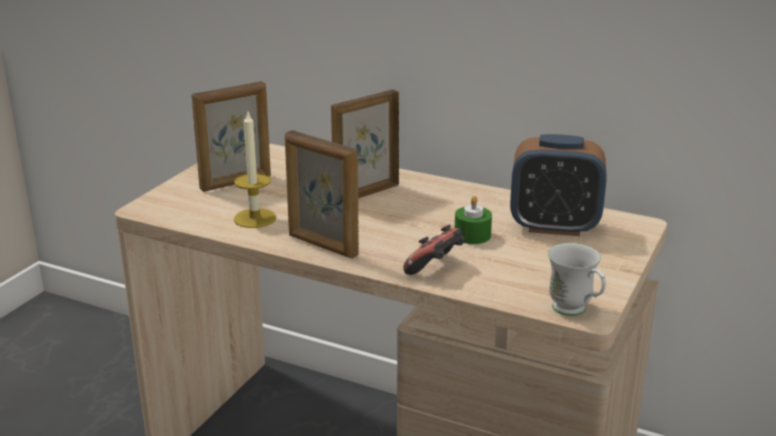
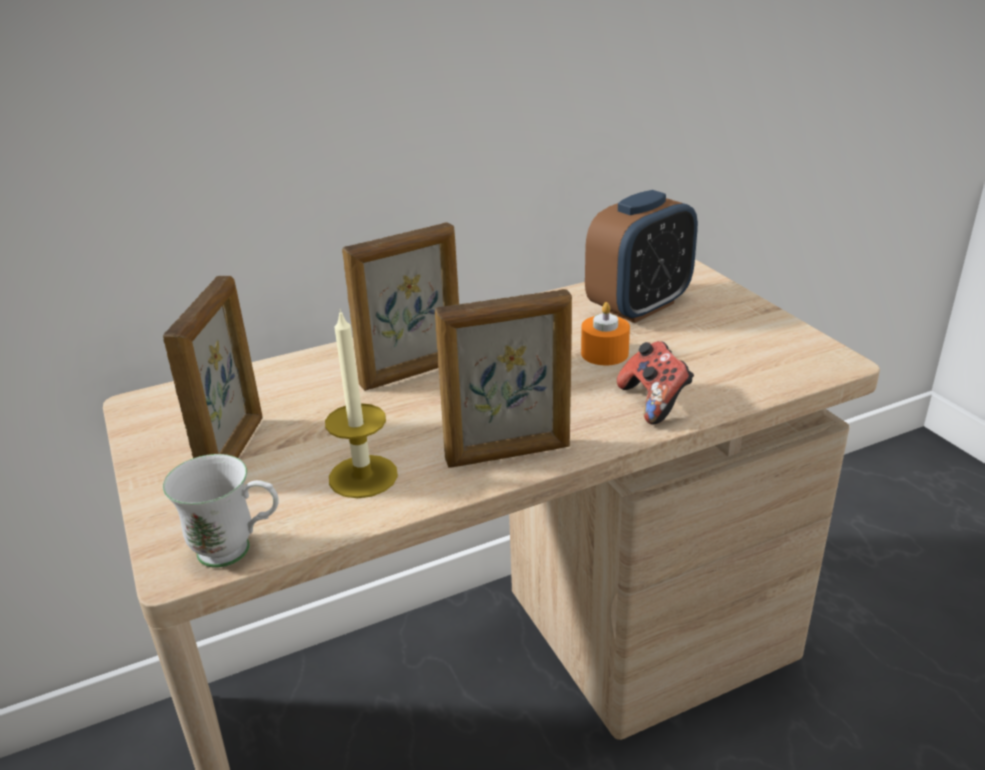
camera: 50 degrees left, 5 degrees up
picture frame [331,89,399,199] -> picture frame turned 120 degrees counterclockwise [342,223,459,391]
green candle [455,196,492,244] -> orange candle [581,302,630,365]
white mug [548,243,606,316] -> white mug moved to [163,454,279,568]

